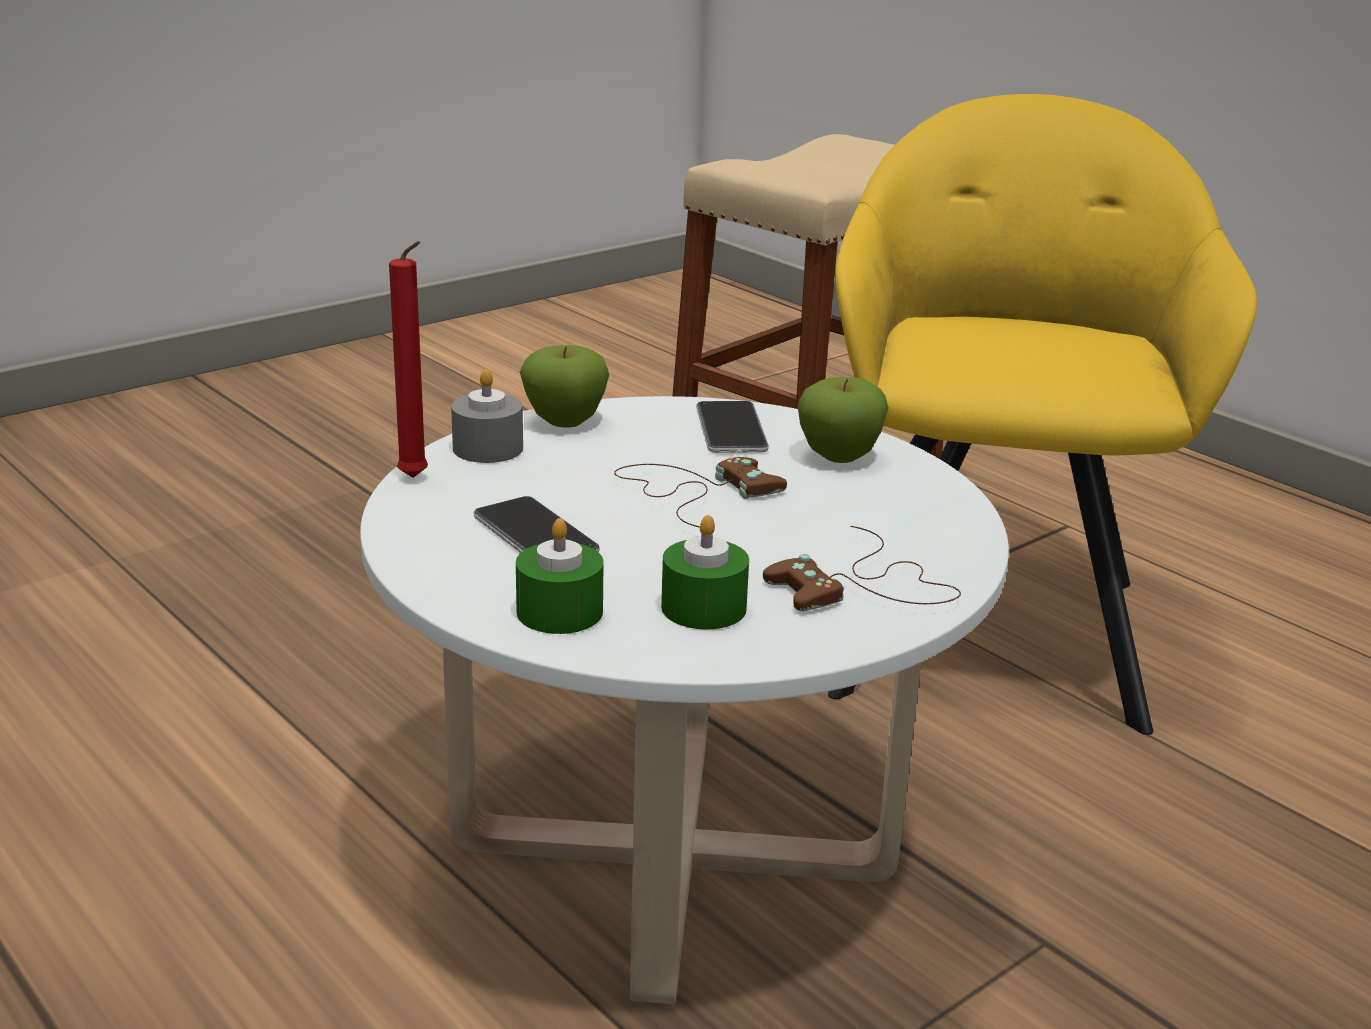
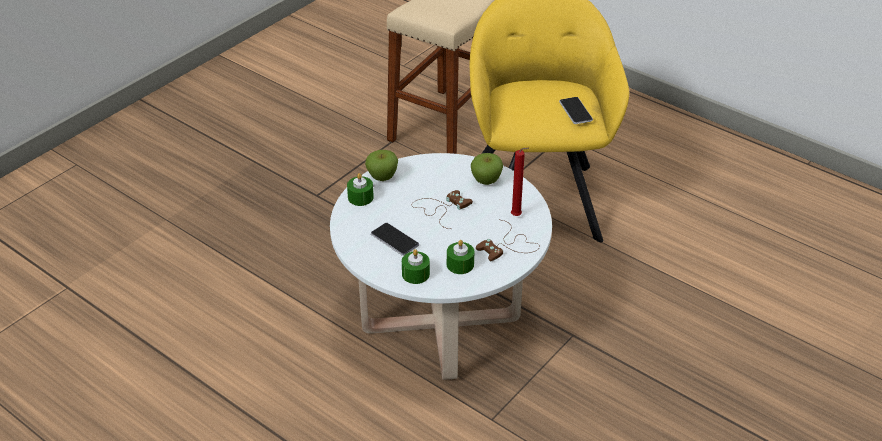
camera: 10 degrees left, 15 degrees up
red candle [389,241,428,478] -> red candle moved to [511,148,529,216]
grey candle [451,369,523,463] -> green candle [347,173,374,206]
phone [696,401,769,453] -> phone moved to [559,97,593,124]

